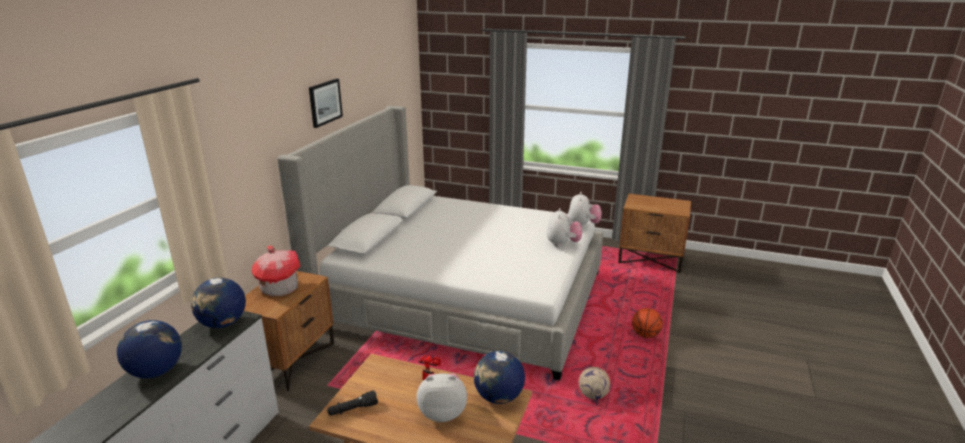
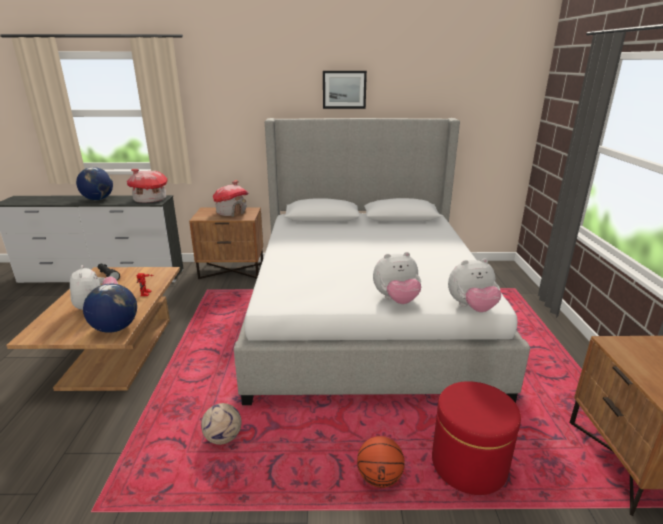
camera: 70 degrees right, 0 degrees up
globe [191,278,246,328] -> toy house [127,169,168,203]
none -> red ottoman [432,381,521,495]

